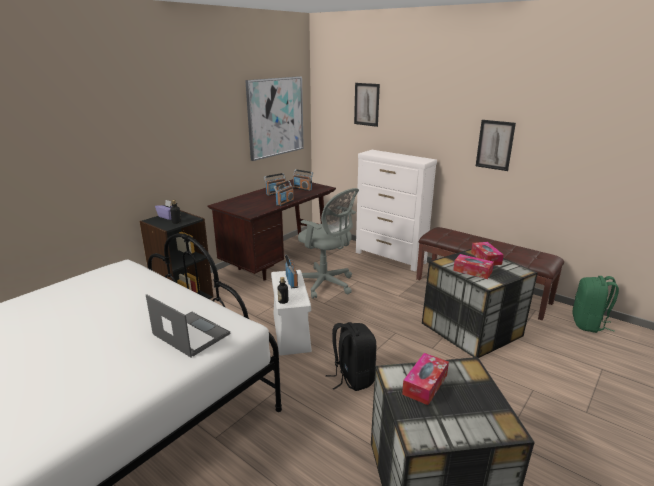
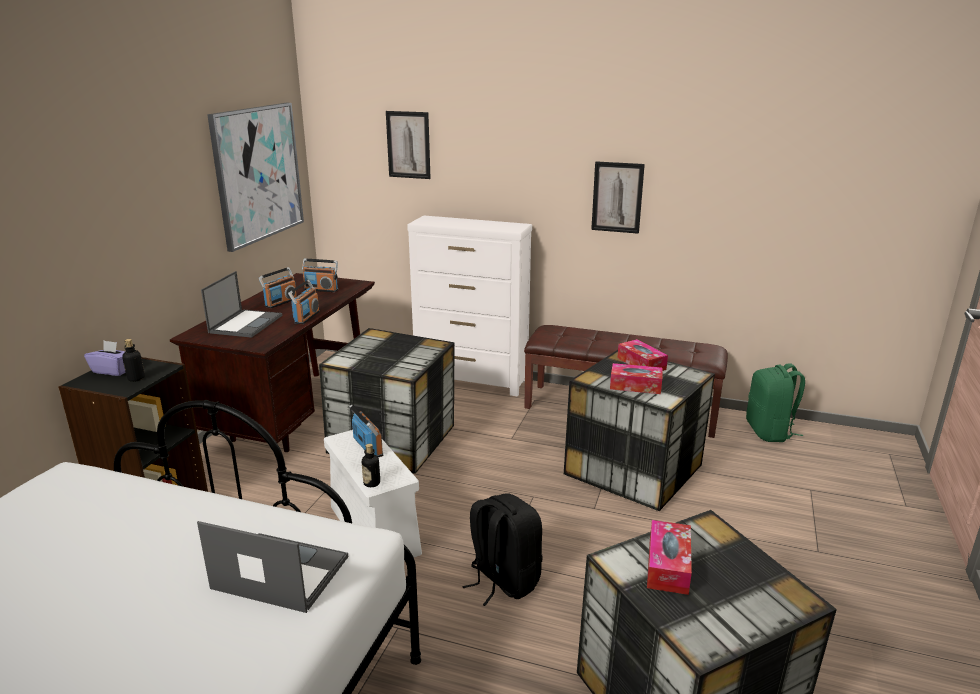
camera: 20 degrees left, 0 degrees up
grey office chair [298,188,359,299] -> storage box [319,328,455,474]
none -> laptop [201,271,282,338]

